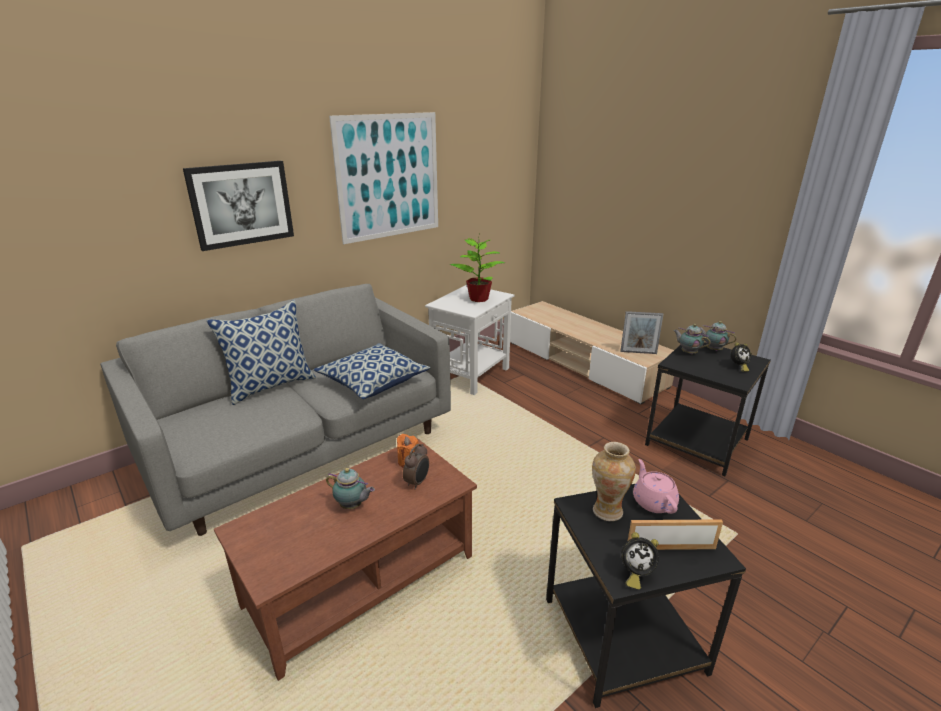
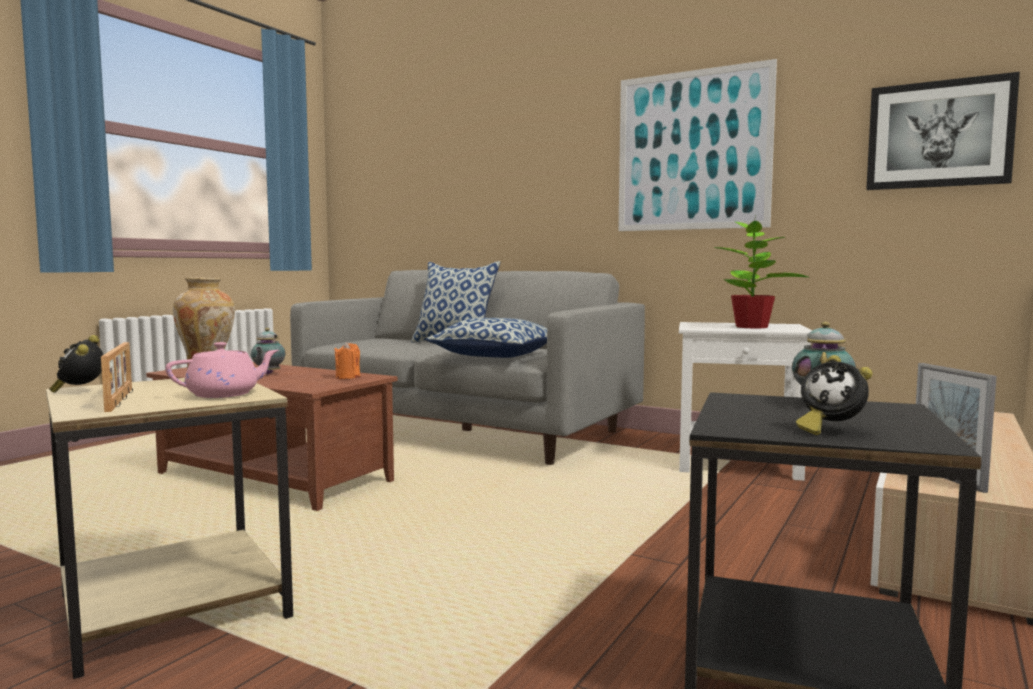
camera: 70 degrees right, 20 degrees down
picture [183,161,294,251] -> picture moved to [866,72,1020,190]
alarm clock [403,444,429,490] -> none
black side table [546,484,746,708] -> beige side table [46,378,293,679]
teapot [699,321,737,351] -> none

